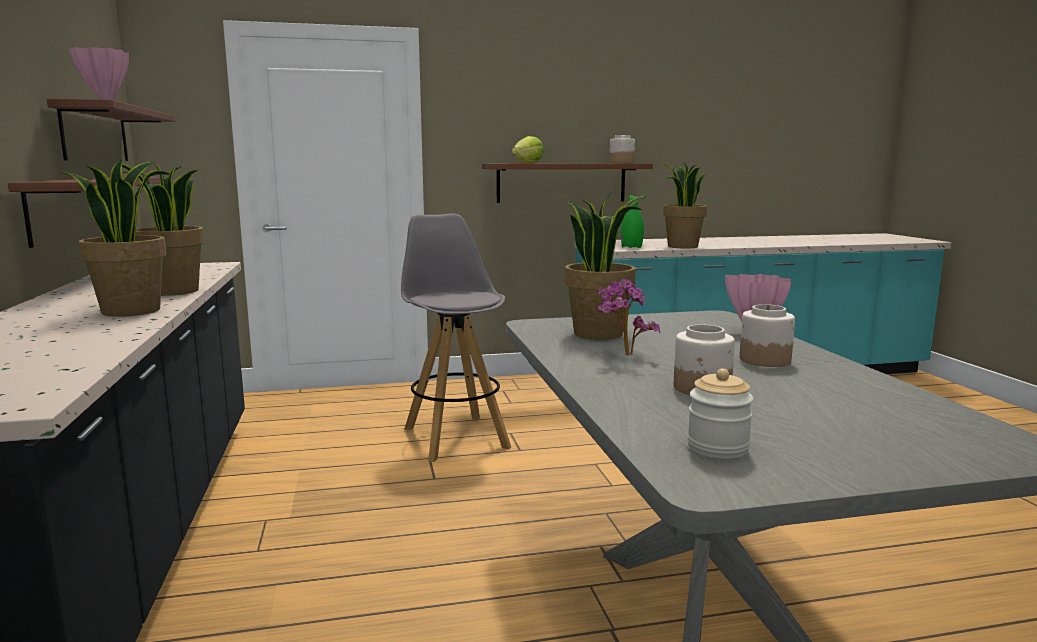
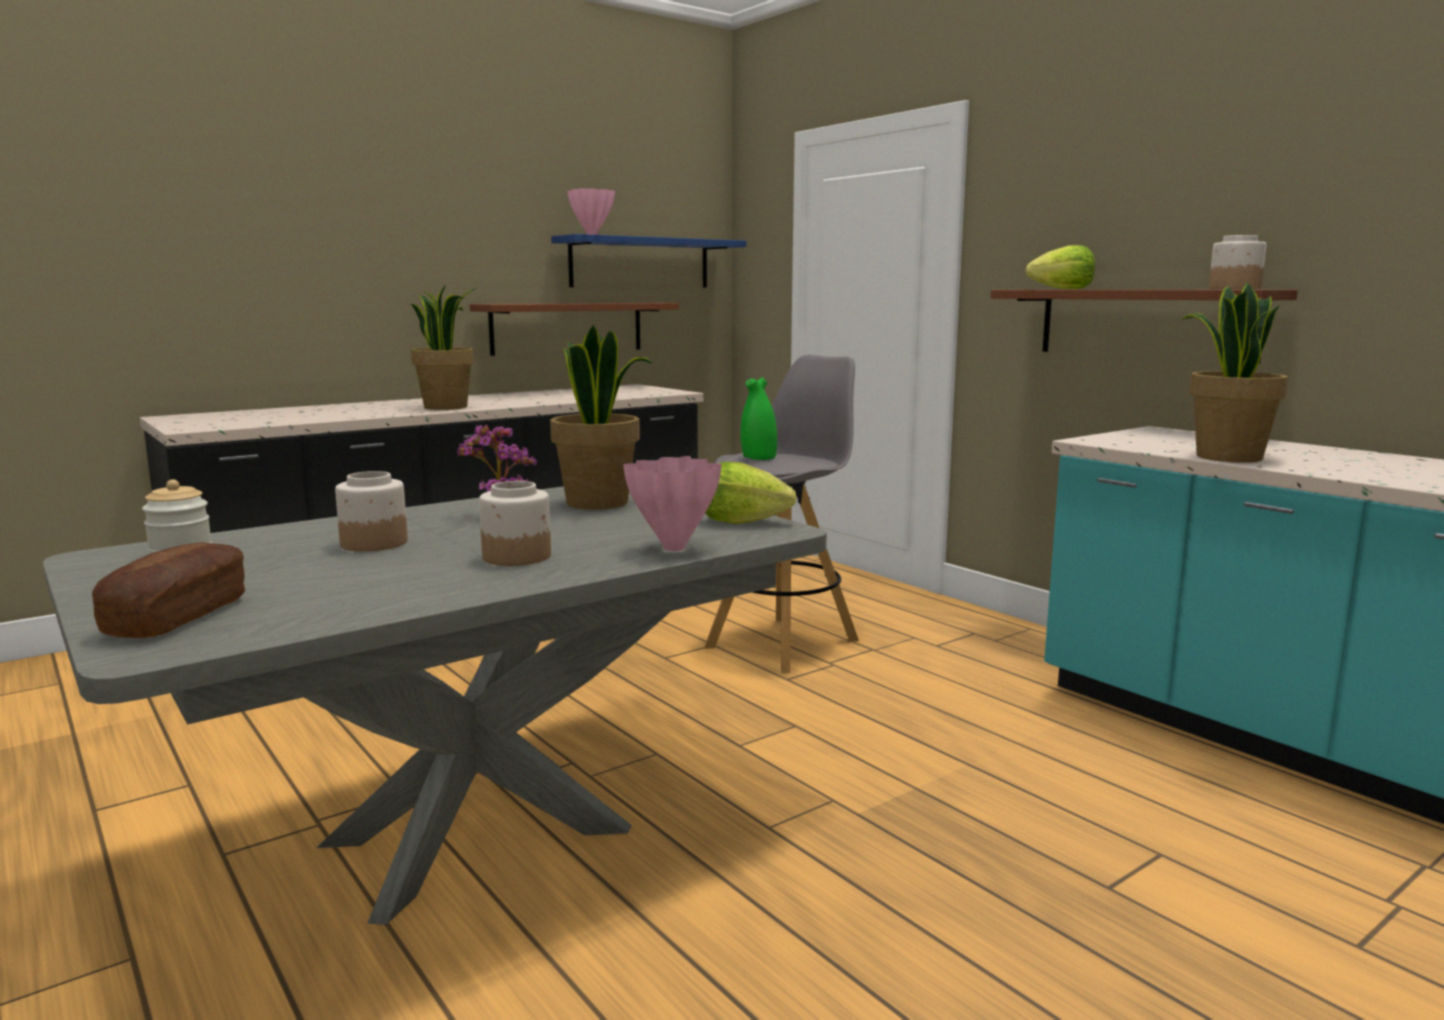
camera: 65 degrees right, 0 degrees up
brown shelf [47,99,175,161] -> blue shelf [551,234,746,288]
potted plant [112,159,204,296] -> none
green vase [621,195,644,248] -> green vase moved to [740,377,777,460]
none -> bread [92,542,245,638]
none -> lettuce [705,462,796,524]

